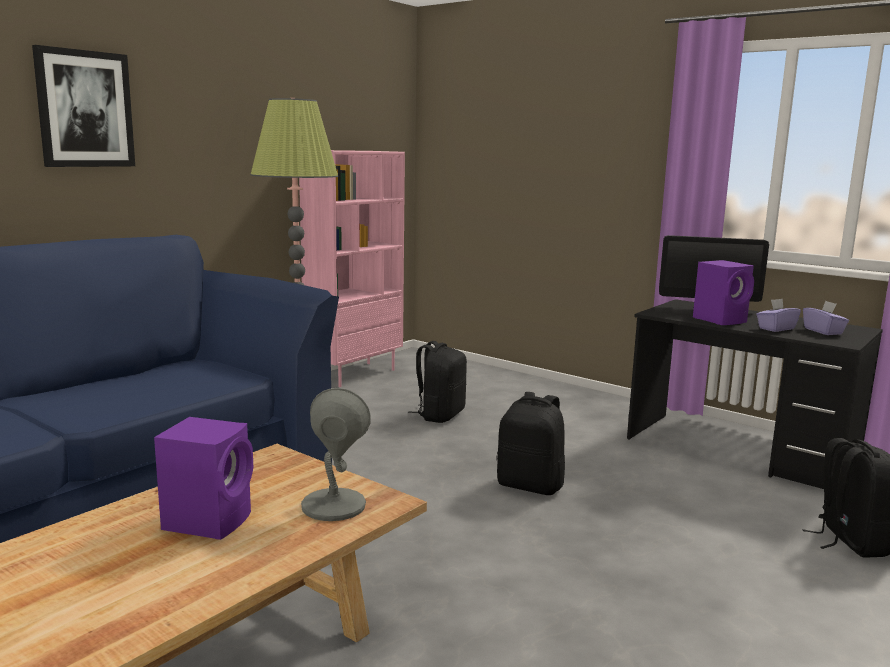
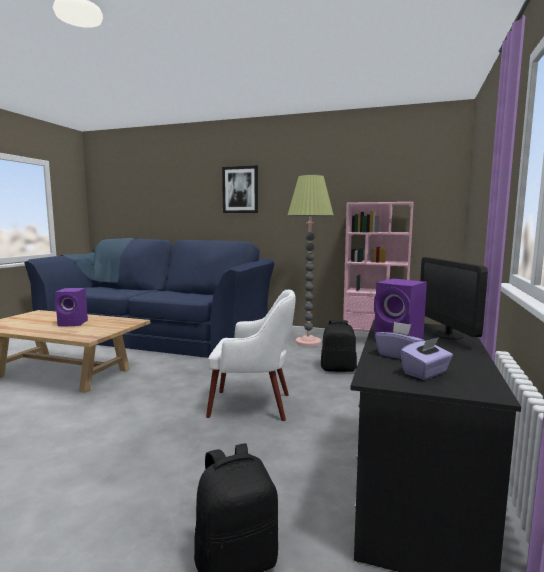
camera: 70 degrees right, 5 degrees down
grey table lamp [301,388,371,521] -> none
black backpack [497,392,565,495] -> white armchair [206,289,296,421]

